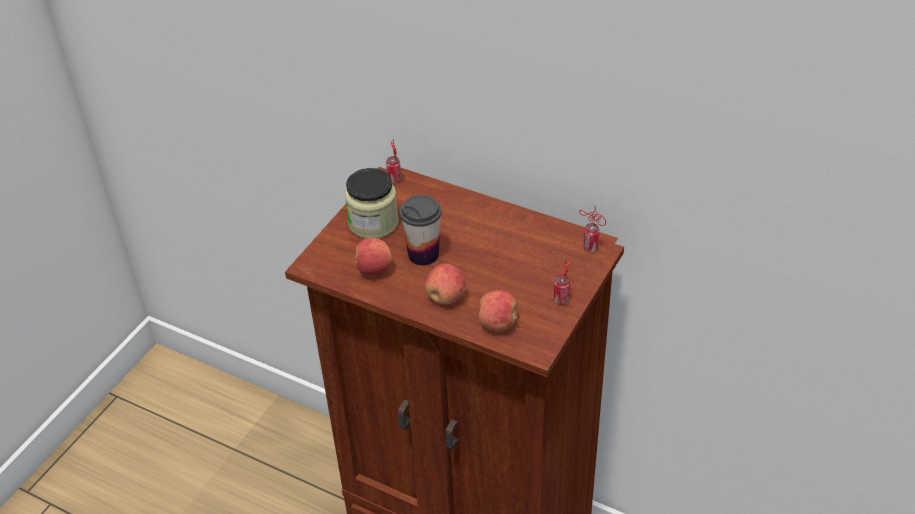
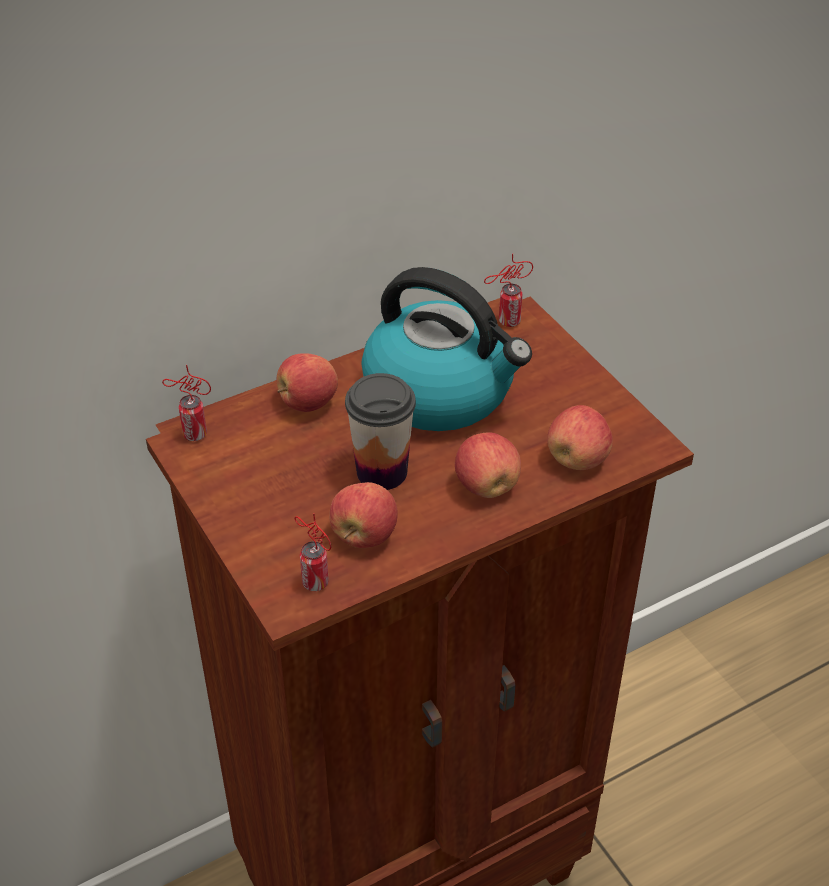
camera: 60 degrees left, 0 degrees up
jar [344,168,399,239] -> none
can [554,259,570,305] -> can moved to [295,513,331,591]
none -> apple [277,353,338,412]
none -> kettle [361,267,532,431]

